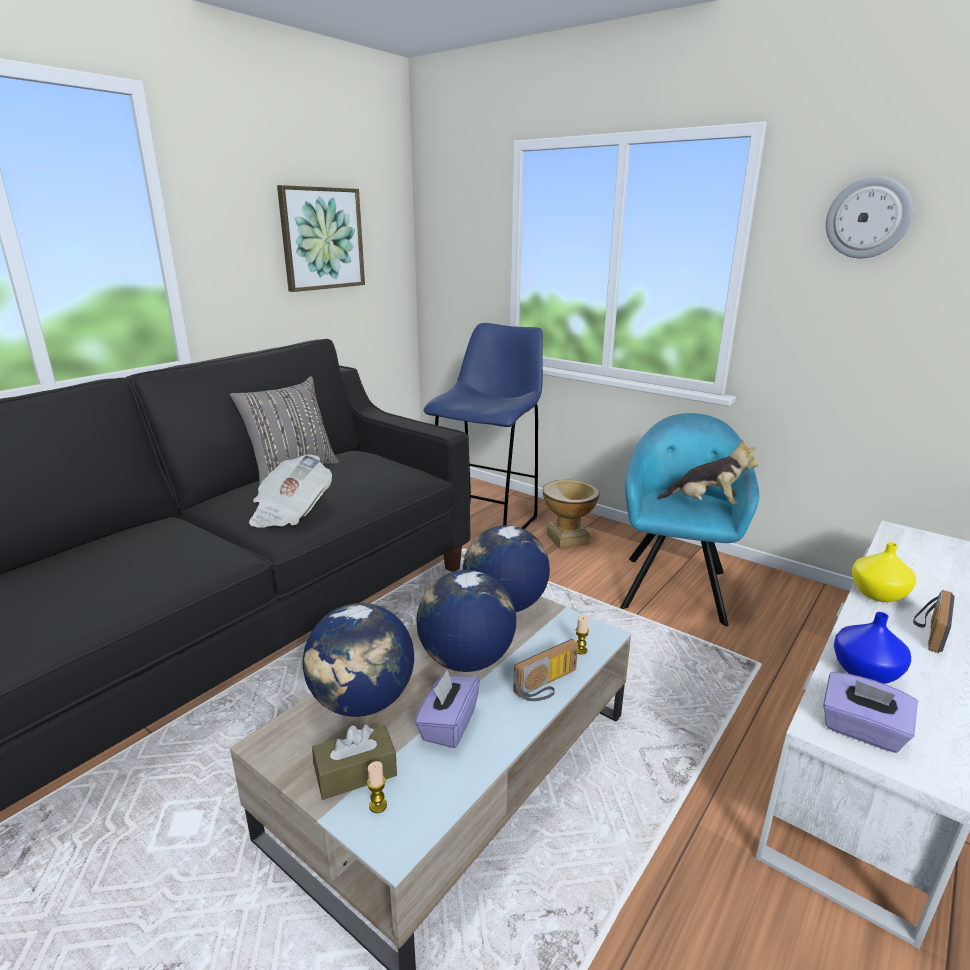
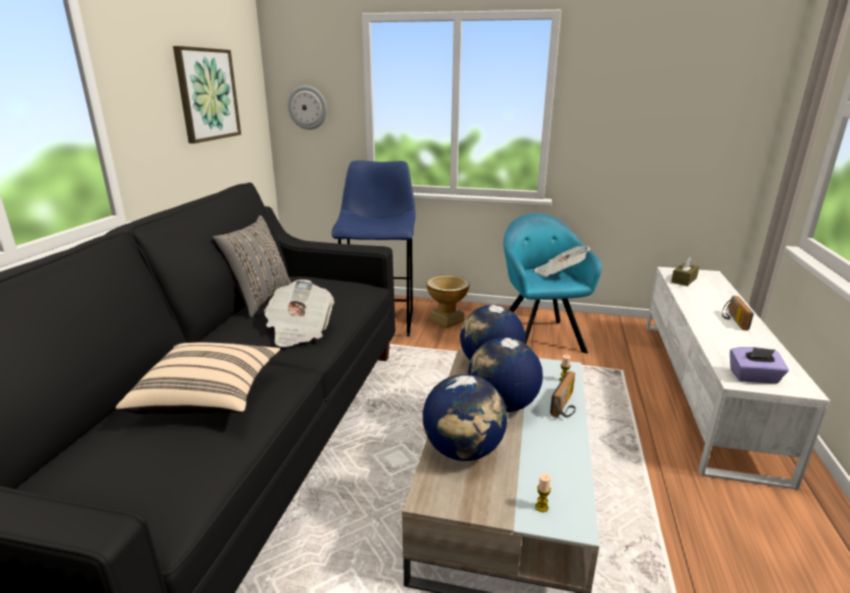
camera: 25 degrees left, 0 degrees up
brown tissue box [312,725,397,800] -> brown tissue box moved to [671,256,699,286]
purple tissue box [415,670,480,748] -> none
plush toy [658,439,758,505] -> newspaper [534,246,590,277]
wall clock [826,176,913,258] -> wall clock moved to [288,85,327,130]
blue vase [834,612,911,684] -> none
yellow vase [852,542,916,602] -> none
none -> beige pillow [116,342,280,414]

